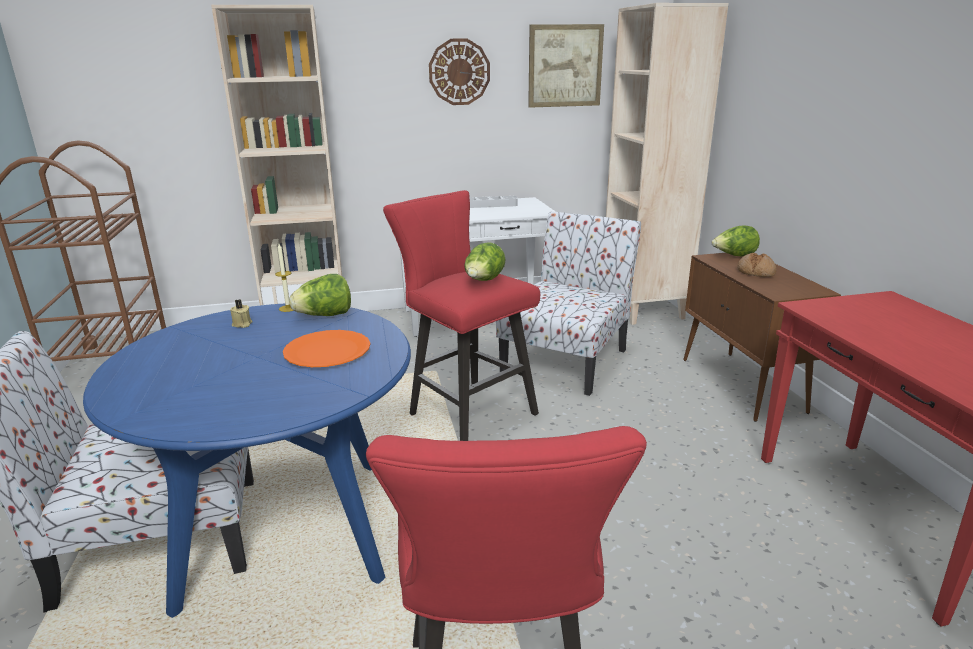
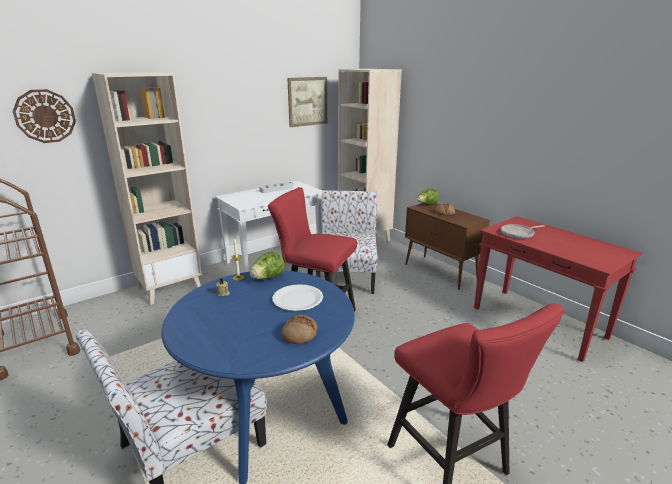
camera: 25 degrees left, 0 degrees up
orange plate [283,330,370,367] -> white plate [272,284,323,311]
wall clock [429,39,490,105] -> wall clock moved to [13,89,76,143]
lettuce [464,242,506,281] -> none
none -> bread [281,315,318,344]
none -> frying pan [501,224,545,239]

